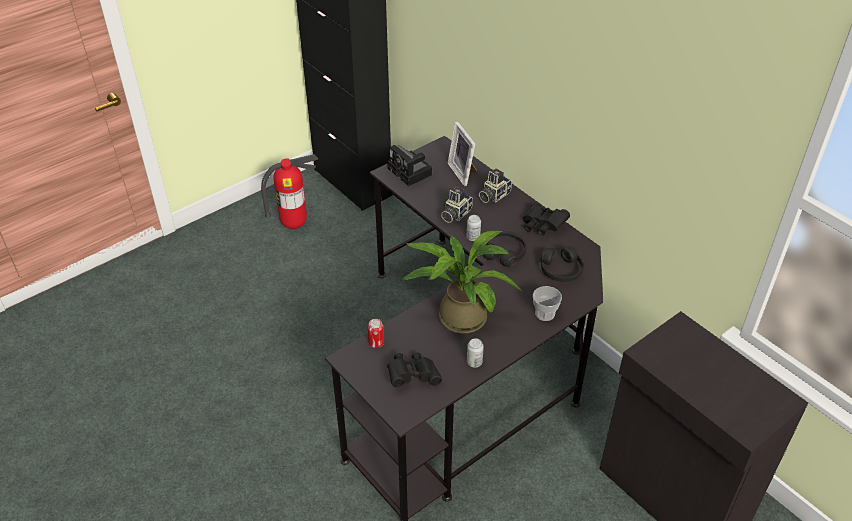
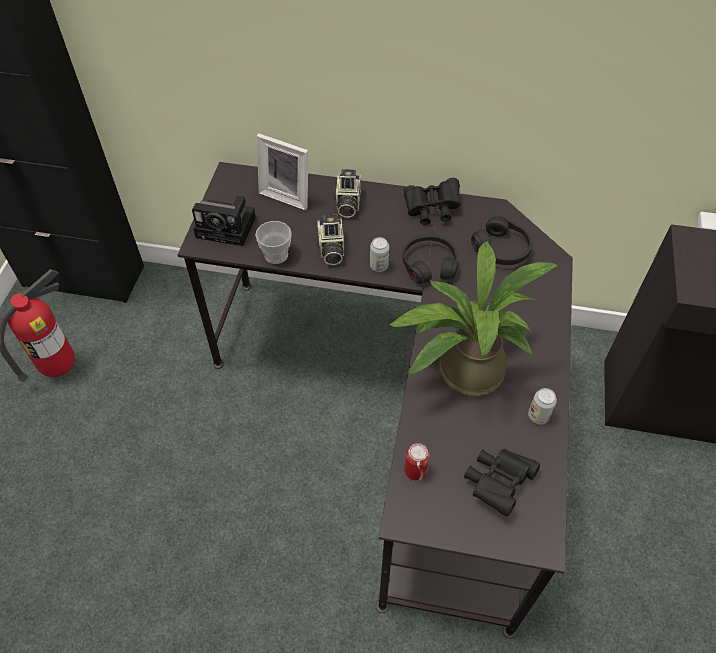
camera: 40 degrees left, 10 degrees up
cup [533,286,562,321] -> cup moved to [255,221,292,264]

